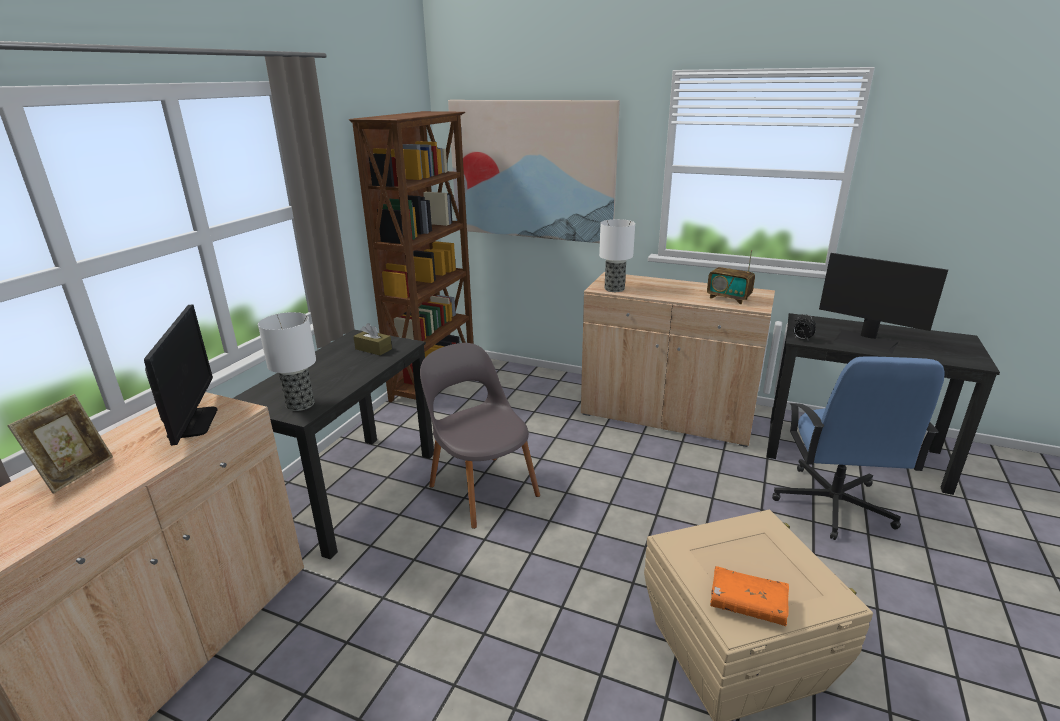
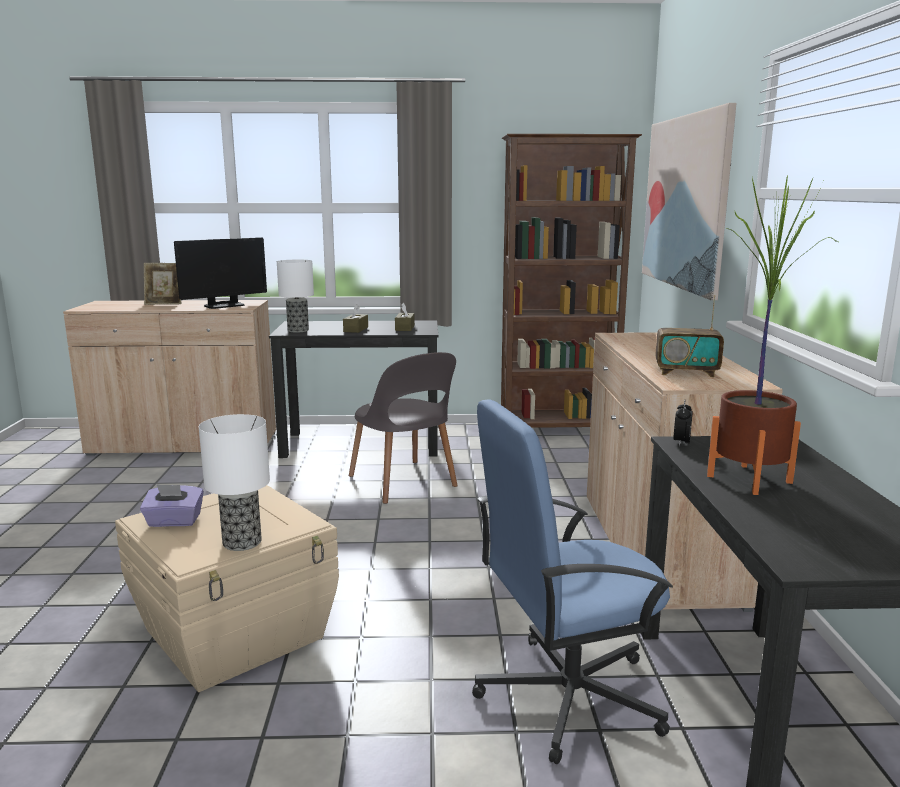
camera: 65 degrees right, 10 degrees down
grey chair [420,343,540,529] -> grey chair turned 120 degrees clockwise [349,352,458,504]
table lamp [599,219,635,292] -> table lamp moved to [199,414,270,551]
radio [707,250,755,304] -> radio turned 90 degrees counterclockwise [656,295,724,377]
orange book [710,566,789,626] -> purple tissue box [140,484,204,527]
monitor [819,253,948,354] -> potted plant [707,174,838,495]
none -> brown tissue box [343,304,368,333]

